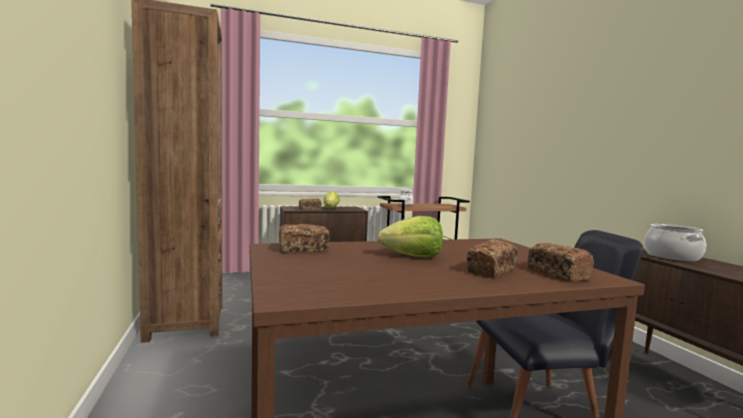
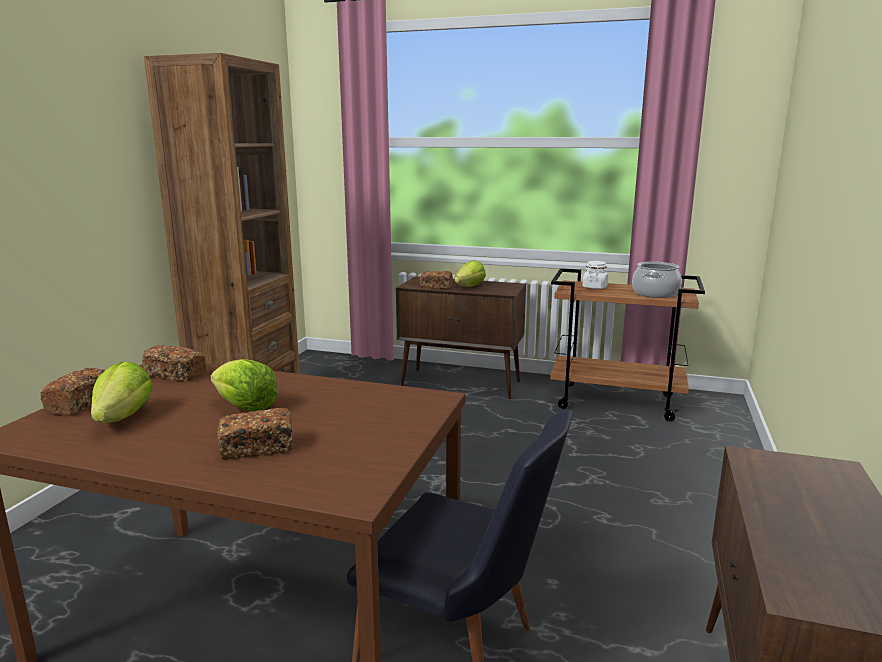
camera: 35 degrees right, 10 degrees up
bread [527,243,594,281] -> bread moved to [40,368,106,416]
cooking pot [644,224,706,262] -> cooking pot moved to [632,262,682,298]
none -> lettuce [91,362,153,423]

